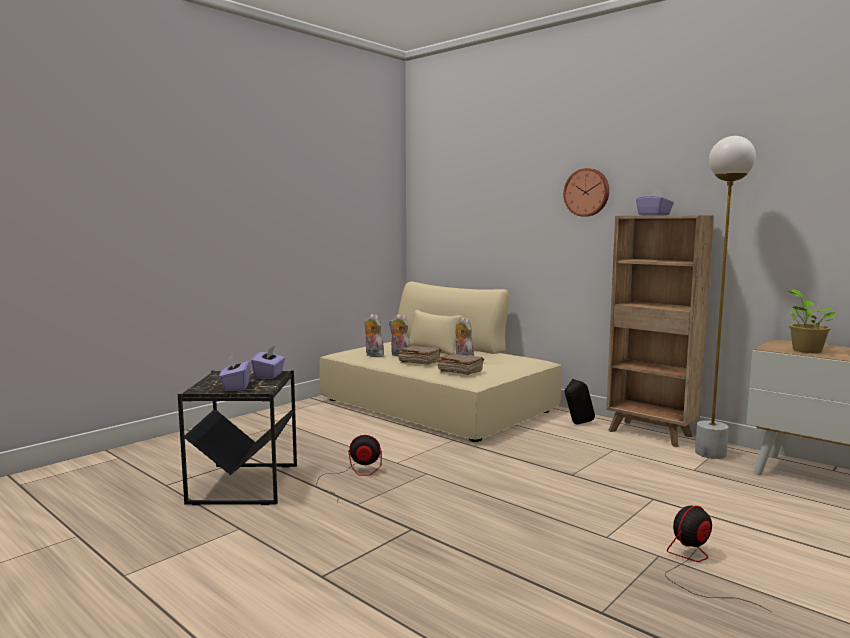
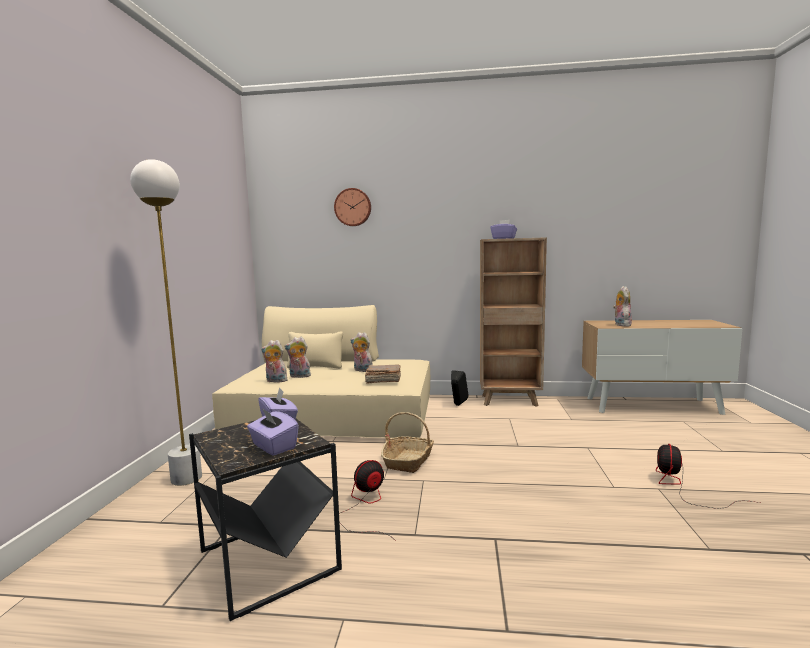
camera: 35 degrees left, 0 degrees up
brown book [398,345,441,365] -> none
wall clock [563,168,609,217] -> wall clock moved to [334,188,371,226]
white floor lamp [695,136,756,459] -> white floor lamp moved to [130,159,202,486]
potted plant [788,289,839,353] -> plush toy [613,286,632,327]
none -> basket [381,412,434,473]

